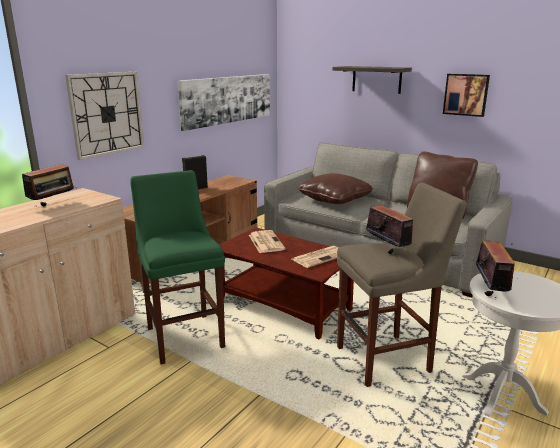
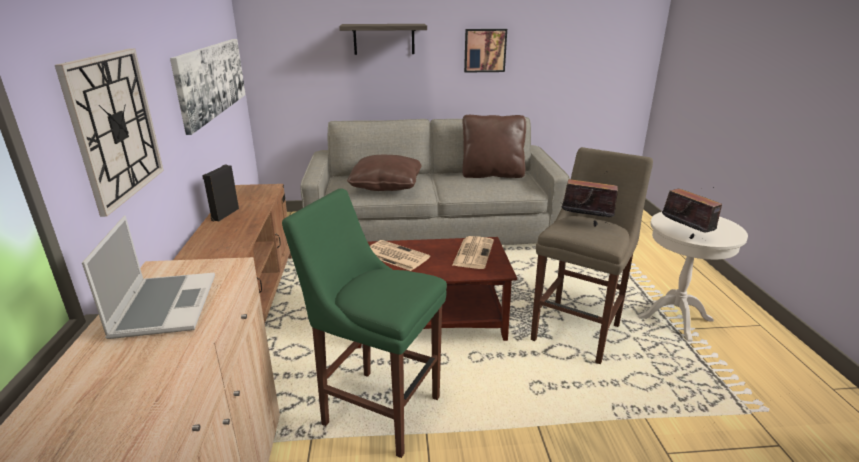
camera: 40 degrees left, 5 degrees up
radio [22,164,76,207] -> laptop [82,216,215,339]

